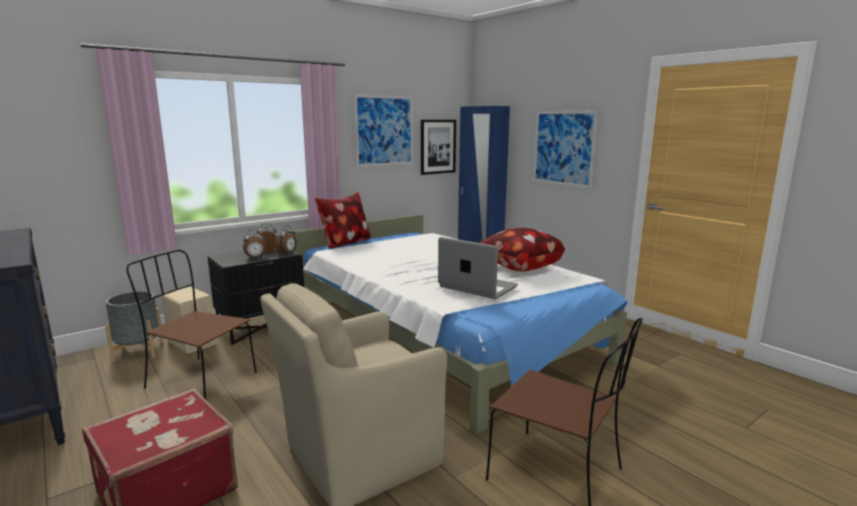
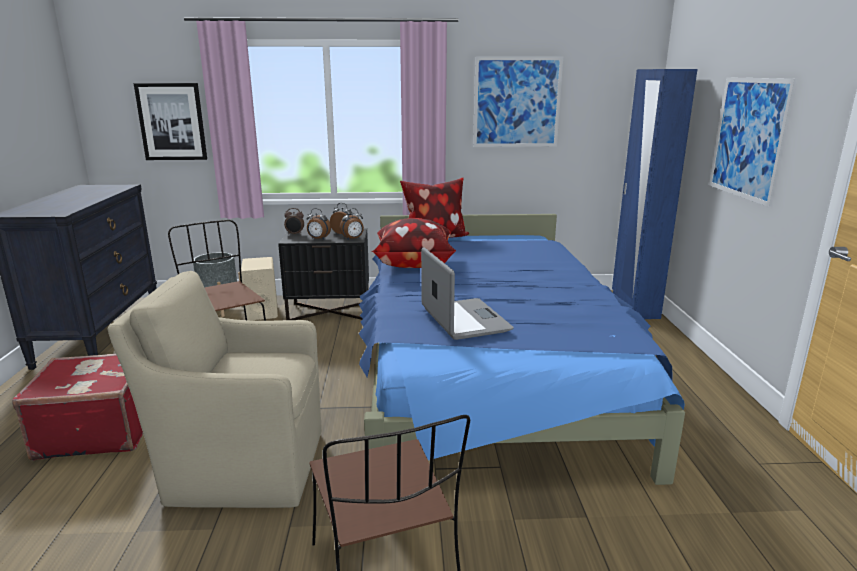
camera: 35 degrees right, 5 degrees up
white bed [294,214,628,434] -> blue bed [359,214,685,485]
picture [421,120,456,175] -> picture moved to [134,83,207,160]
pillow [480,228,565,272] -> pillow moved to [371,218,456,268]
none -> alarm clock [284,208,304,235]

